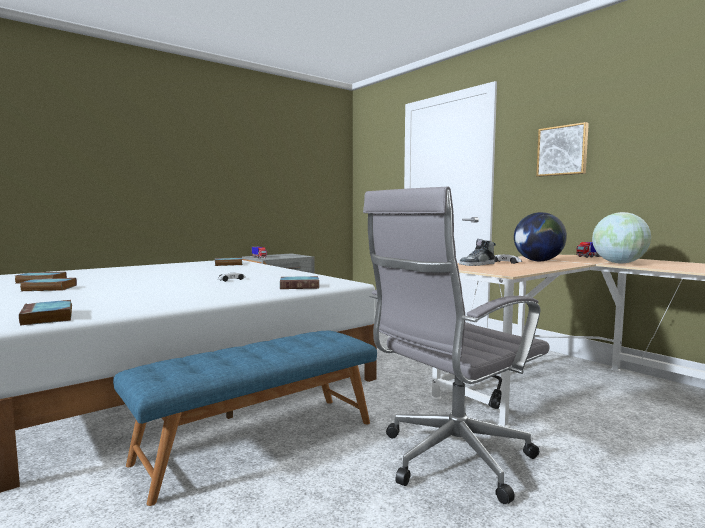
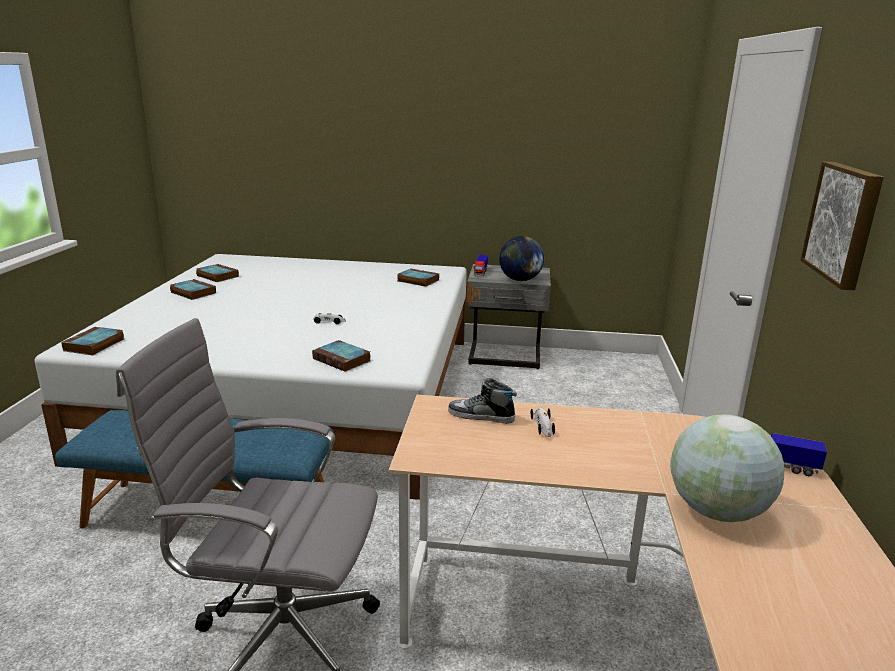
camera: 45 degrees right, 15 degrees up
globe [514,212,567,261] -> globe moved to [499,236,544,281]

